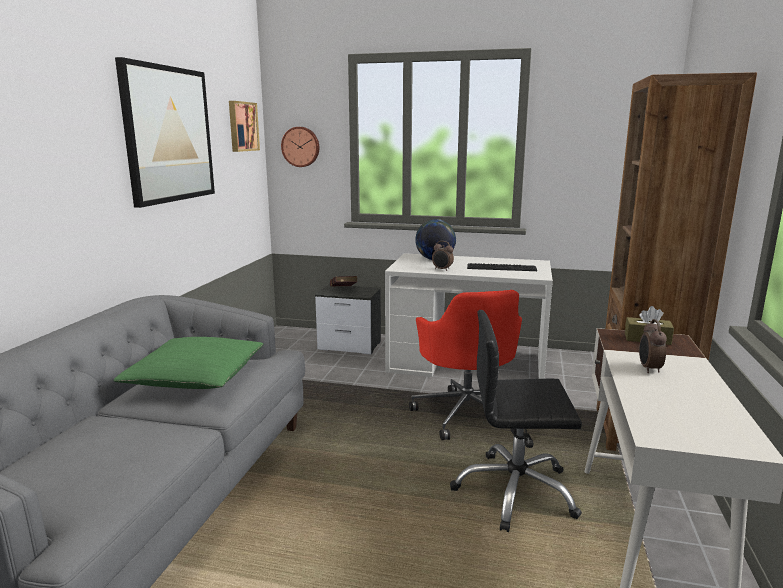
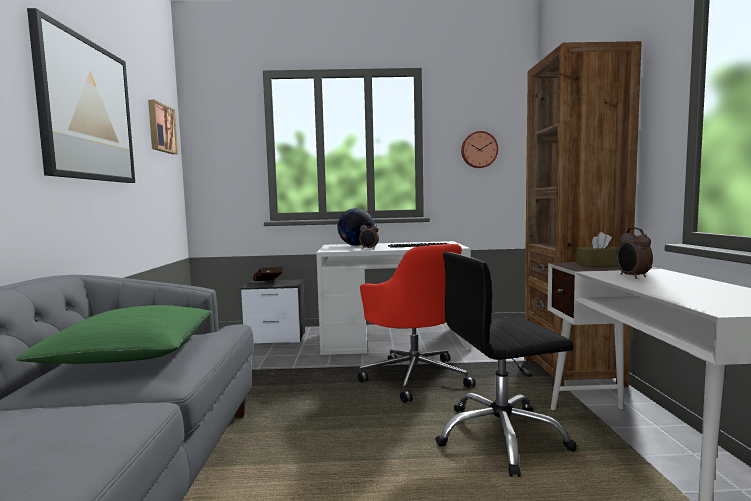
camera: 15 degrees left, 10 degrees down
wall clock [281,127,319,167] -> wall clock moved to [461,131,498,168]

